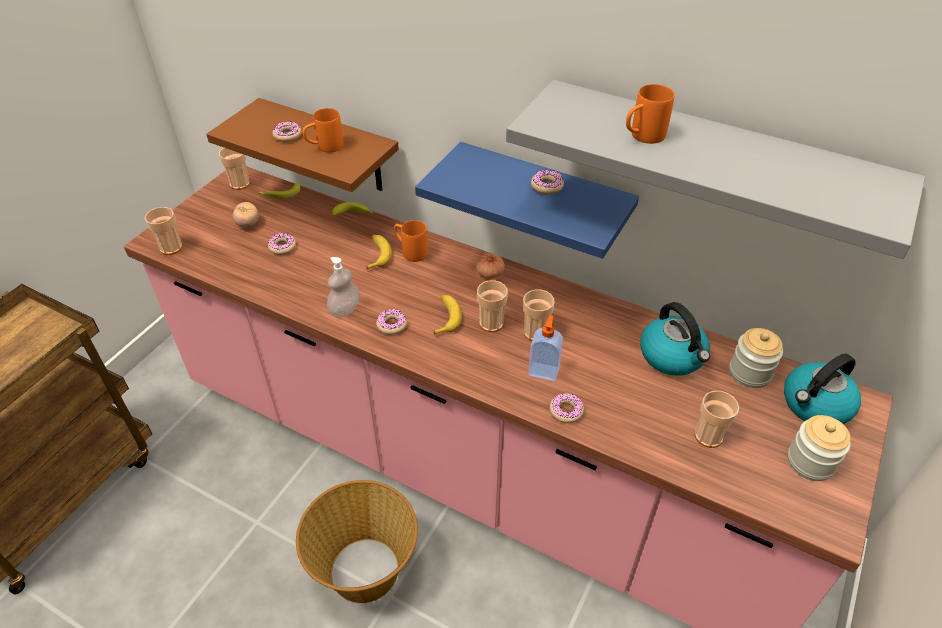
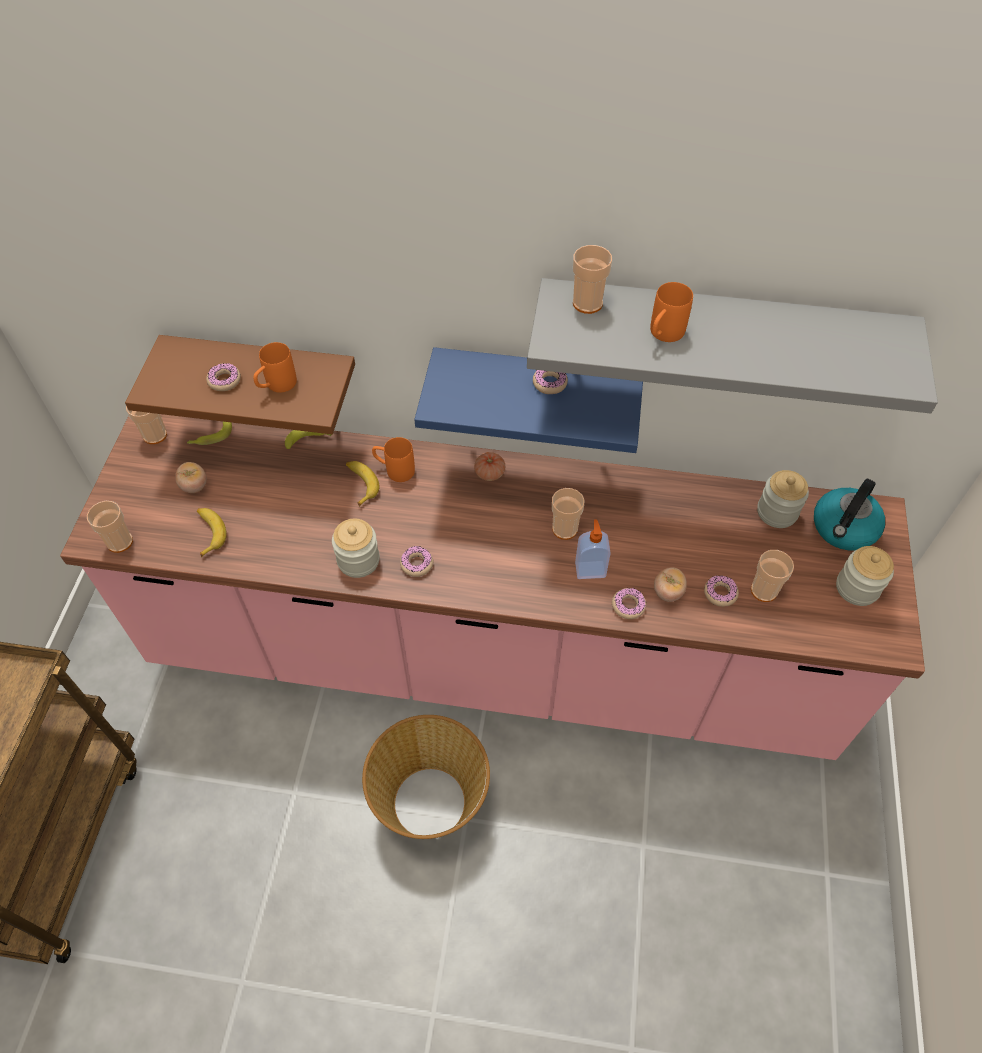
camera: 20 degrees left, 10 degrees up
donut [268,233,296,255] -> donut moved to [704,576,739,607]
soap dispenser [327,257,360,317] -> jar [332,519,380,578]
banana [434,294,462,335] -> banana moved to [197,508,227,557]
cup [477,280,508,332] -> cup moved to [573,245,612,314]
kettle [640,302,710,376] -> none
none -> tomato [654,567,687,602]

